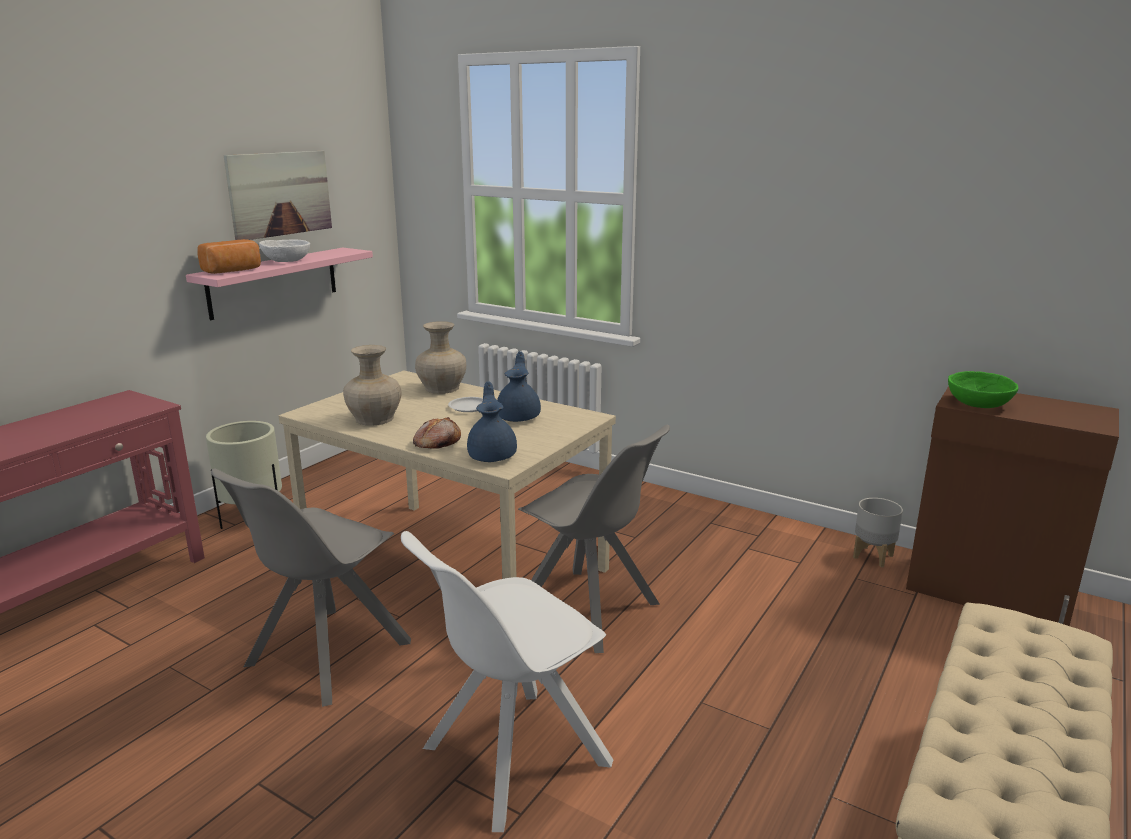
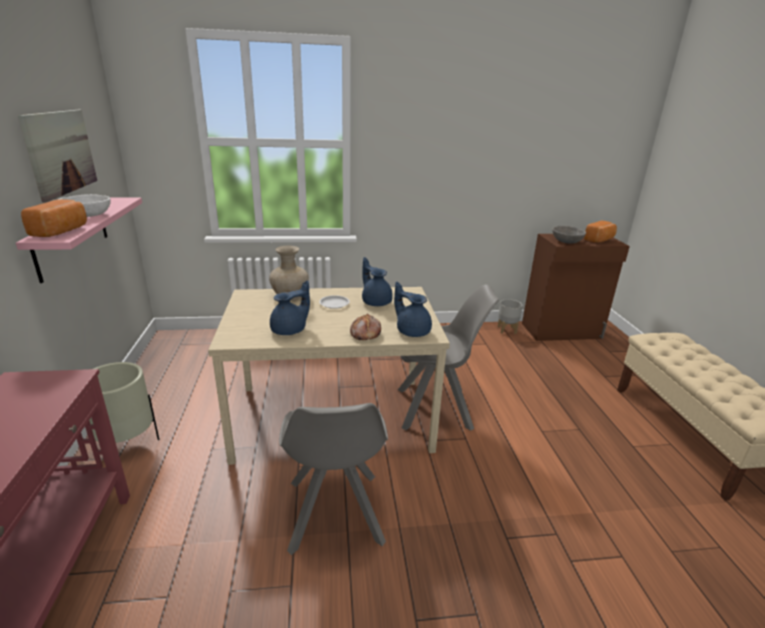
camera: 40 degrees left, 5 degrees up
beige vase [343,345,401,426] -> blue teapot [270,281,310,335]
white chair [401,531,613,832] -> none
green bowl [948,371,1018,408] -> grey bowl [552,226,586,244]
none -> bread [584,220,617,243]

